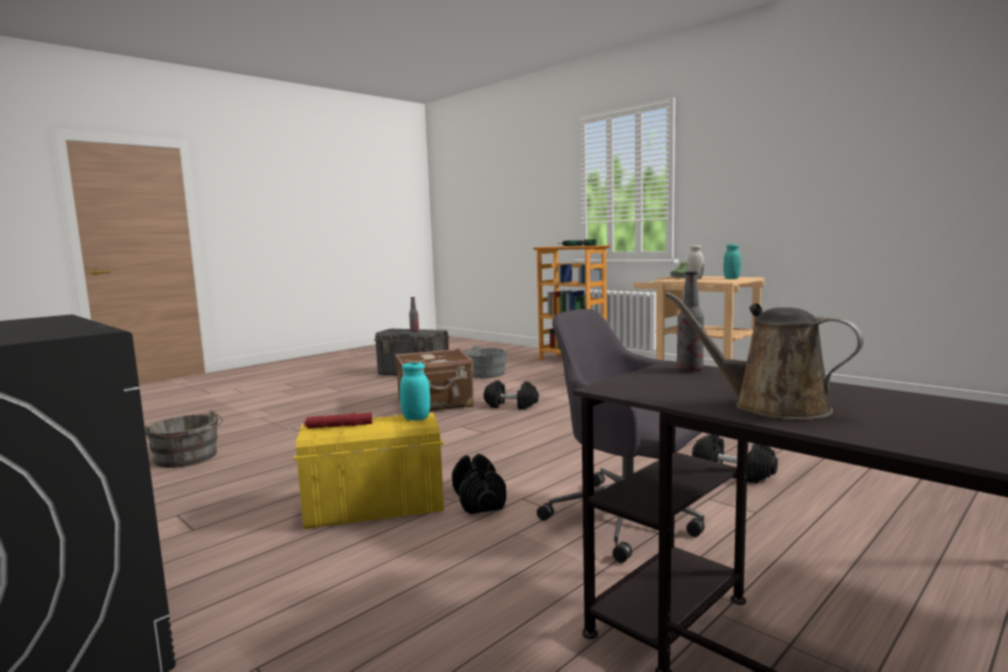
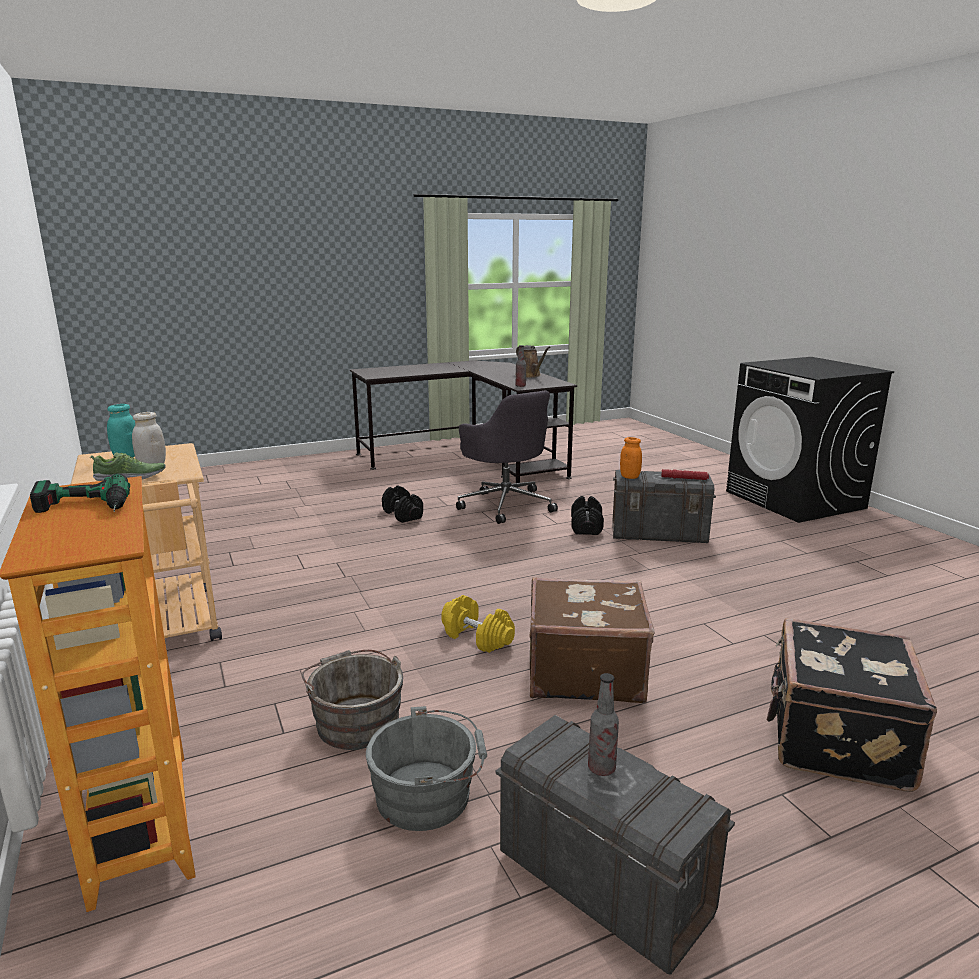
camera: 160 degrees left, 10 degrees up
grey bucket [145,410,223,468] -> grey bucket moved to [302,650,403,750]
yellow storage box [294,412,444,529] -> grey storage box [612,470,716,543]
turquoise jar [400,362,430,421] -> orange jar [620,437,642,479]
black dumbbell [484,380,539,410] -> yellow dumbbell [441,595,515,653]
none -> black suitcase [767,618,937,792]

